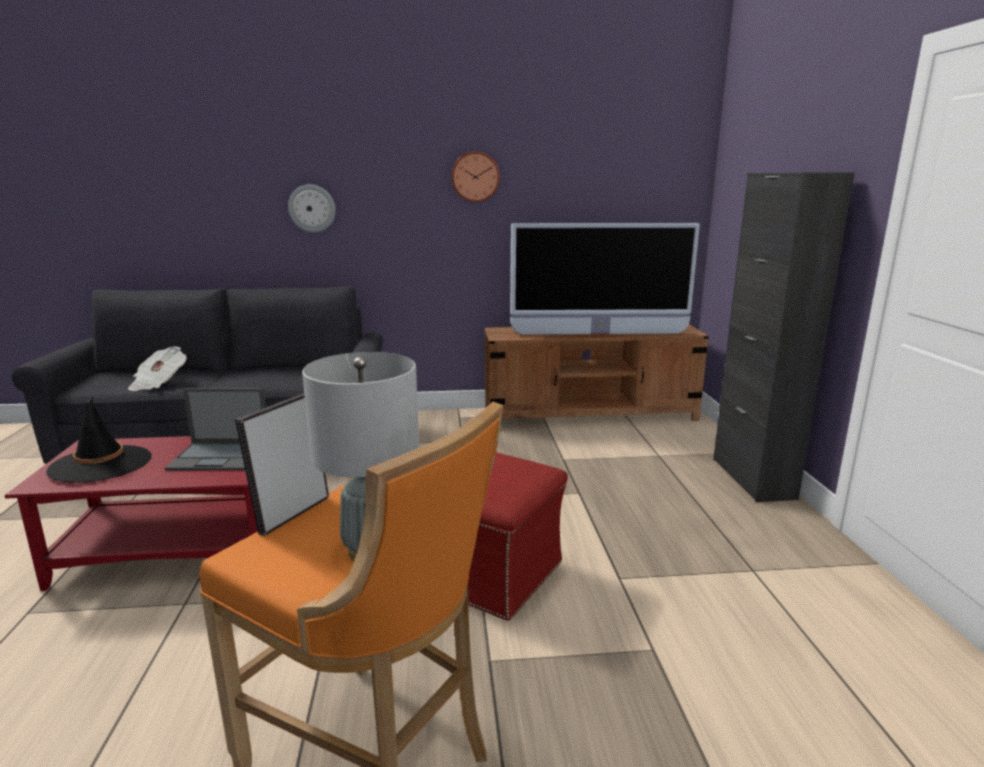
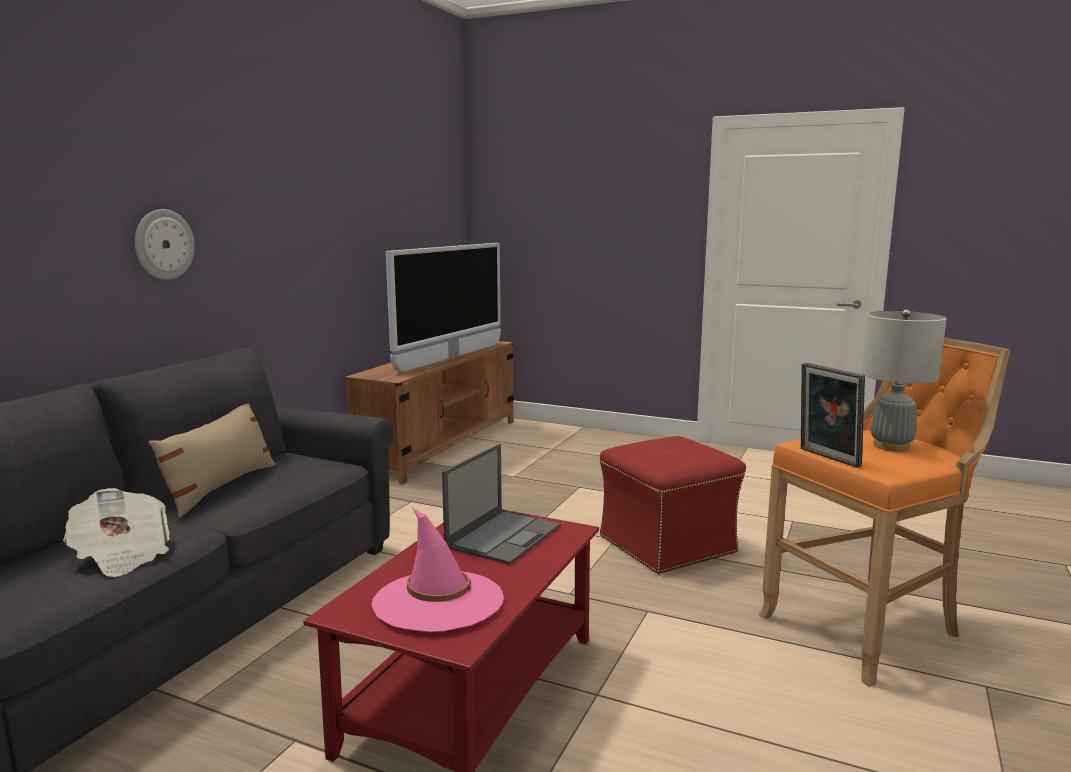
camera: 60 degrees left, 5 degrees down
black hat [46,396,152,483] -> pink hat [372,508,504,632]
wall clock [451,151,500,202] -> none
black cabinet [713,172,855,502] -> none
none -> beige pillow [149,403,276,518]

